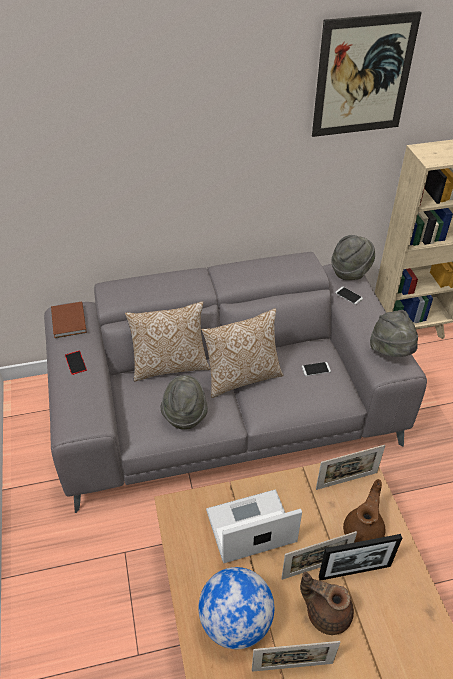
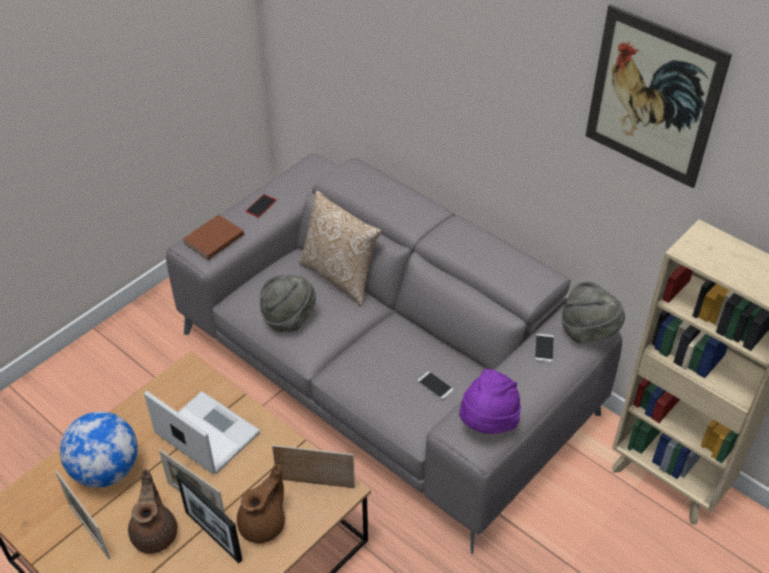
camera: 55 degrees right, 0 degrees up
brown book [51,302,87,338] -> brown book moved to [183,214,244,260]
pillow [202,308,283,398] -> none
picture frame [316,445,385,490] -> picture frame turned 150 degrees clockwise [272,445,355,488]
brown teapot [343,479,385,543] -> brown teapot turned 45 degrees counterclockwise [237,464,285,543]
grey hat [370,310,418,357] -> purple hat [459,369,521,434]

